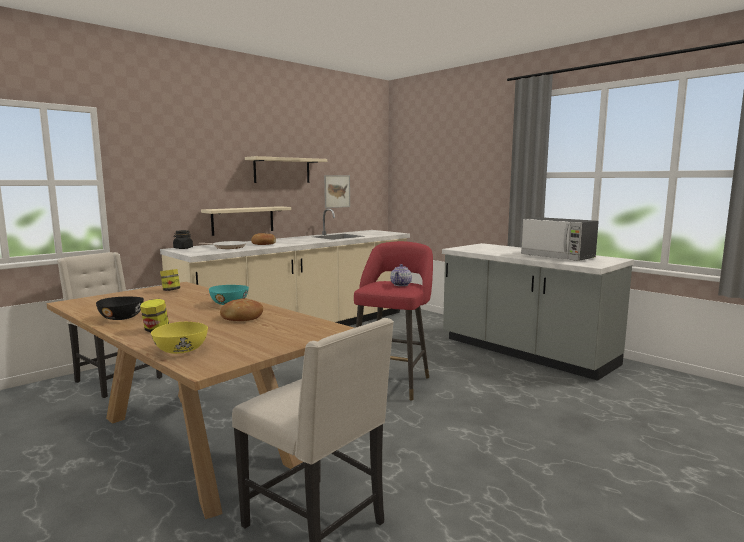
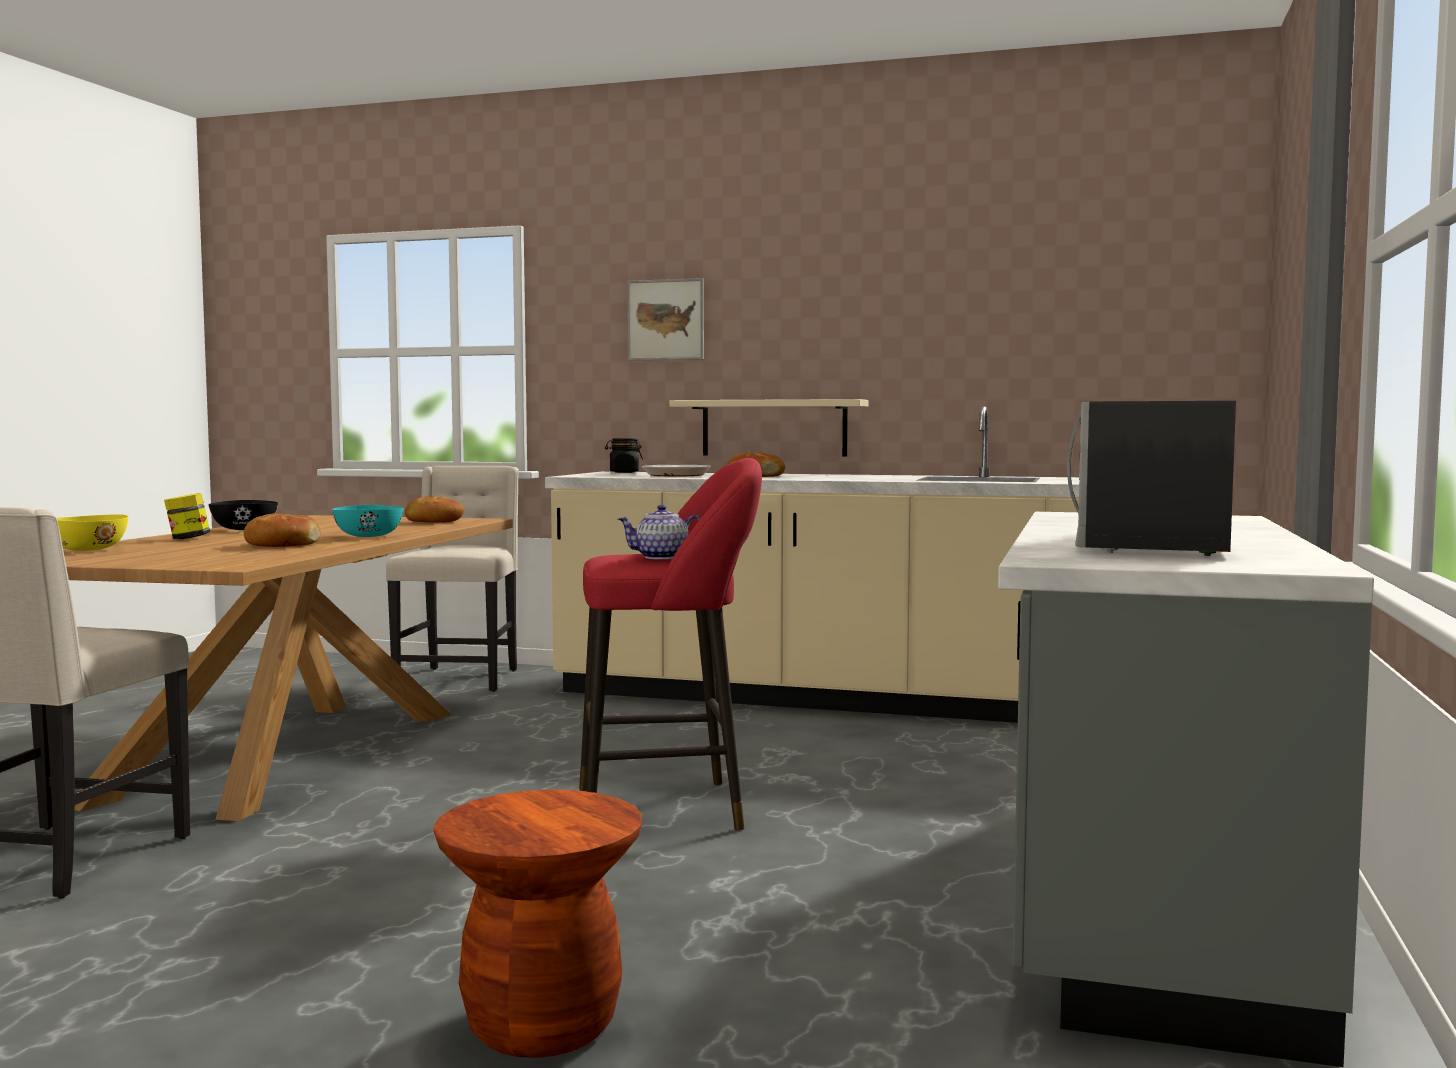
camera: 60 degrees right, 5 degrees down
jar [160,269,180,291] -> bread [405,496,464,523]
beige shelf [245,156,327,183] -> none
picture [324,175,350,208] -> picture moved to [628,278,704,360]
none -> brown stool [433,789,642,1058]

